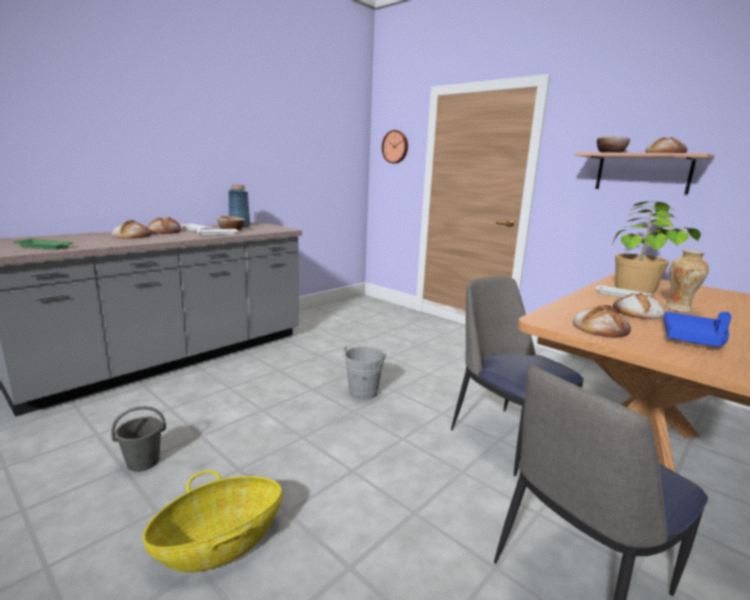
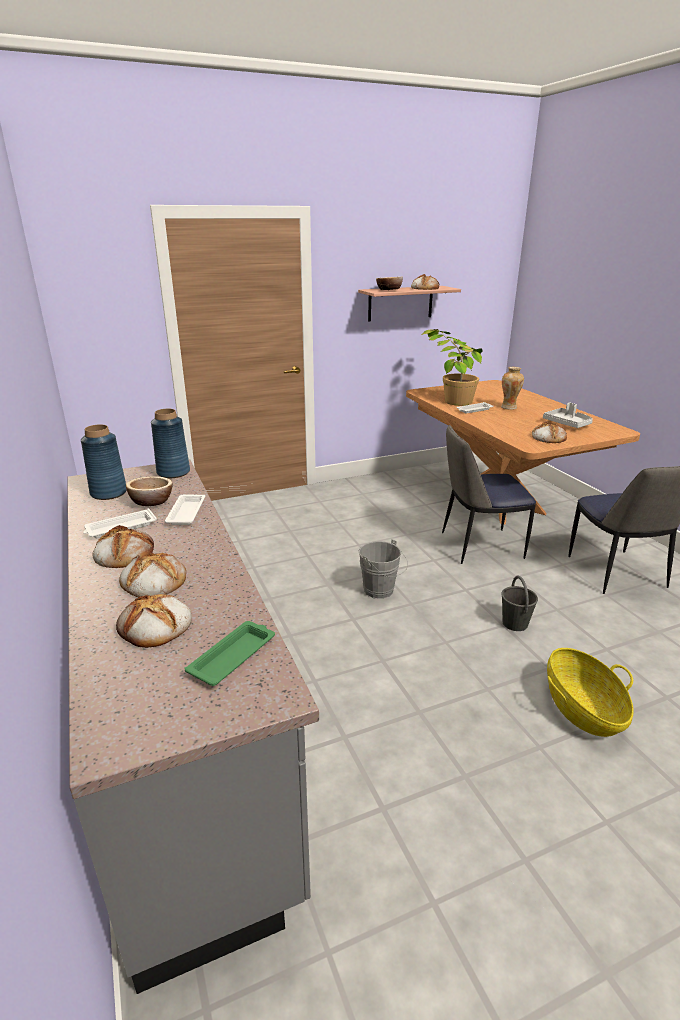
camera: 65 degrees left, 10 degrees up
grey bucket [111,406,166,472] -> grey bucket moved to [501,576,538,631]
wall clock [382,130,408,164] -> none
bread [613,293,665,319] -> bread moved to [116,594,192,648]
blue tray [663,311,732,347] -> grey tray [543,403,593,428]
none -> blue vase [151,409,190,478]

